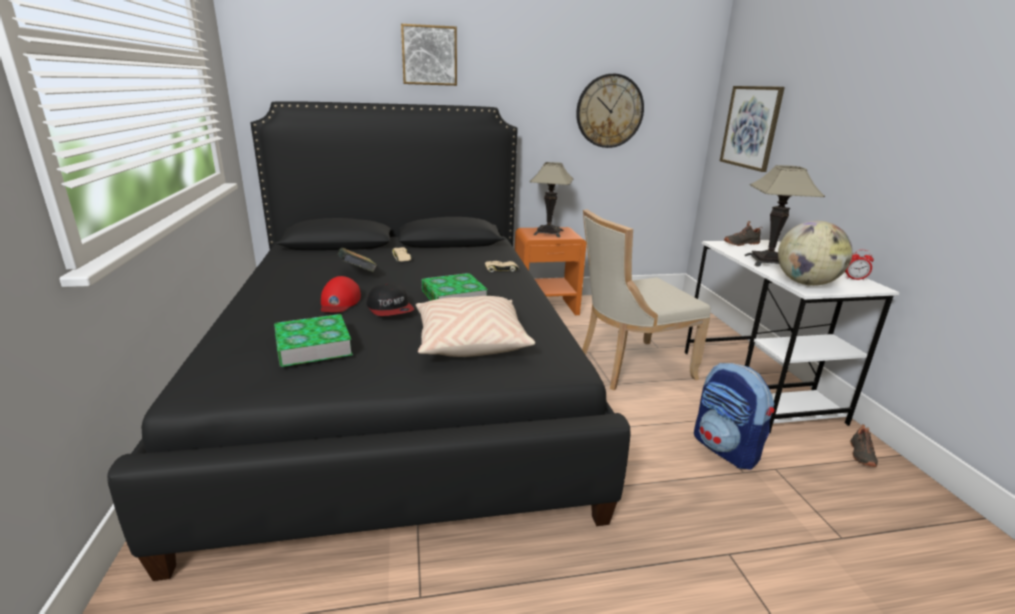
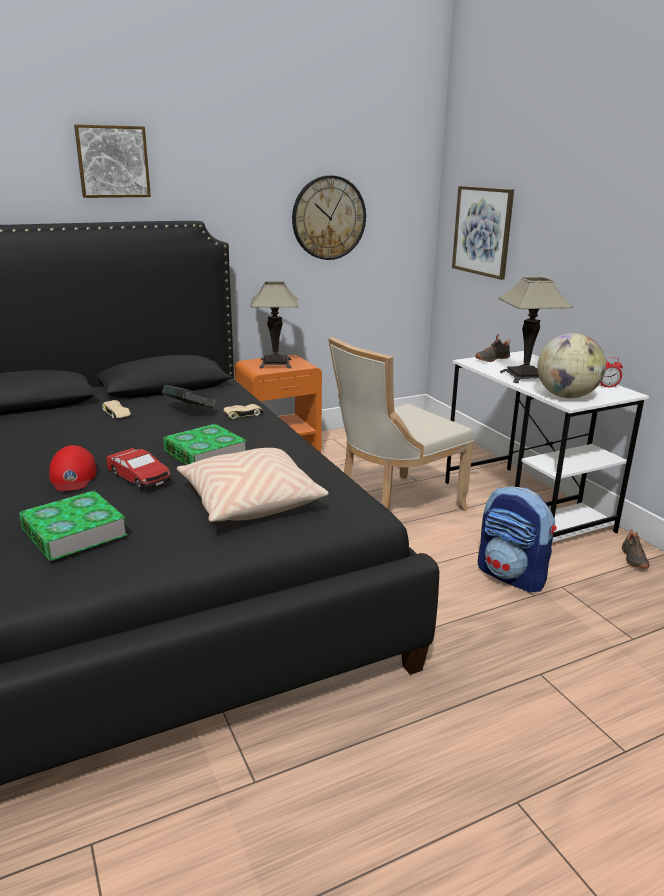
camera: 15 degrees left, 0 degrees up
book [338,248,377,273] -> book moved to [162,385,217,408]
cap [367,283,414,316] -> toy car [106,448,171,489]

